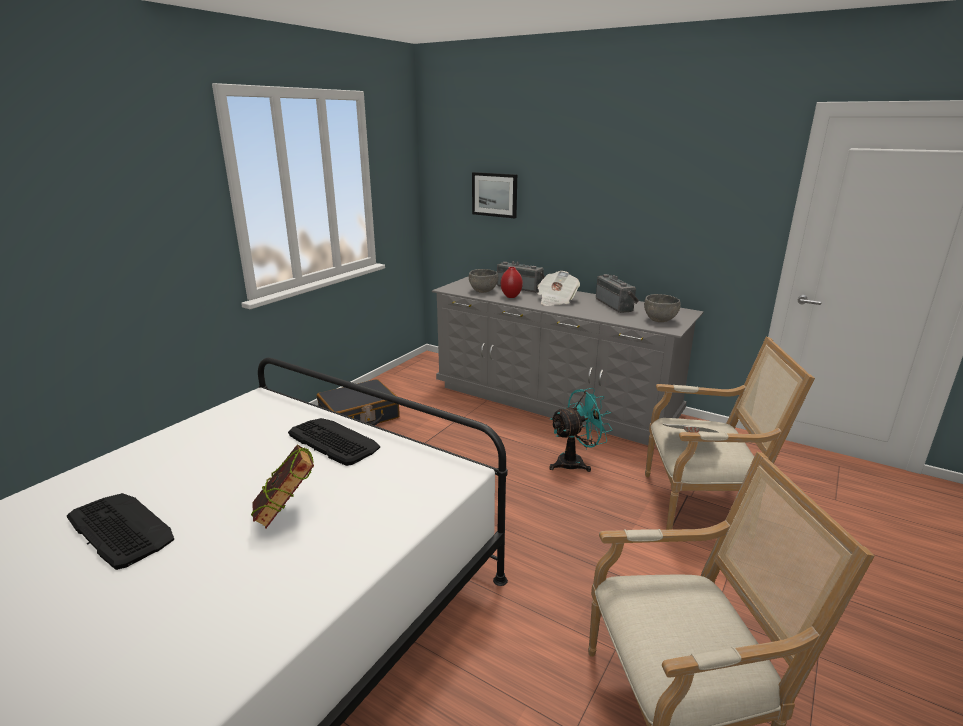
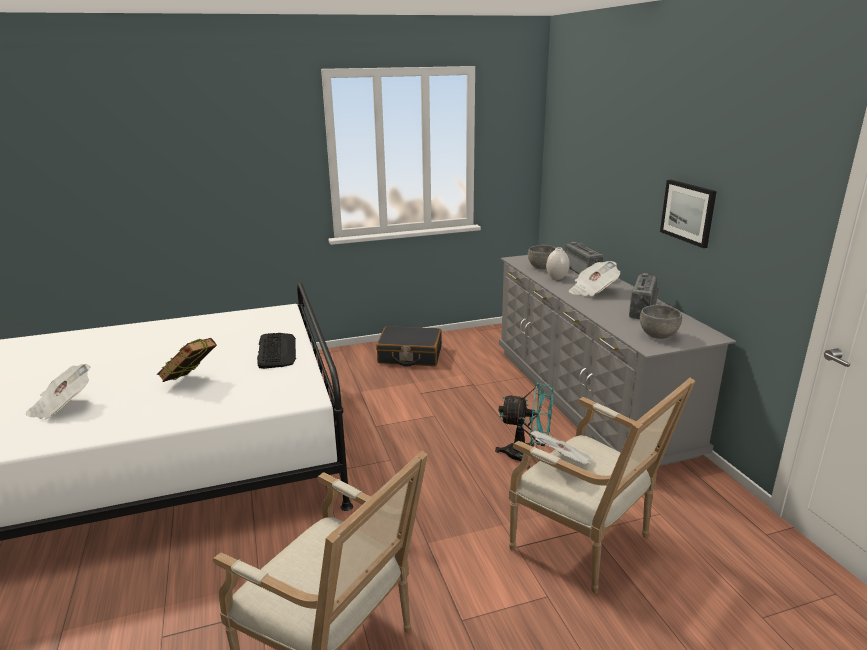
camera: 40 degrees right, 0 degrees up
keyboard [67,493,174,570] -> none
picture [472,172,517,218] -> picture moved to [660,179,717,248]
red vase [501,267,523,298] -> white vase [546,247,570,280]
none -> newspaper [26,364,91,420]

